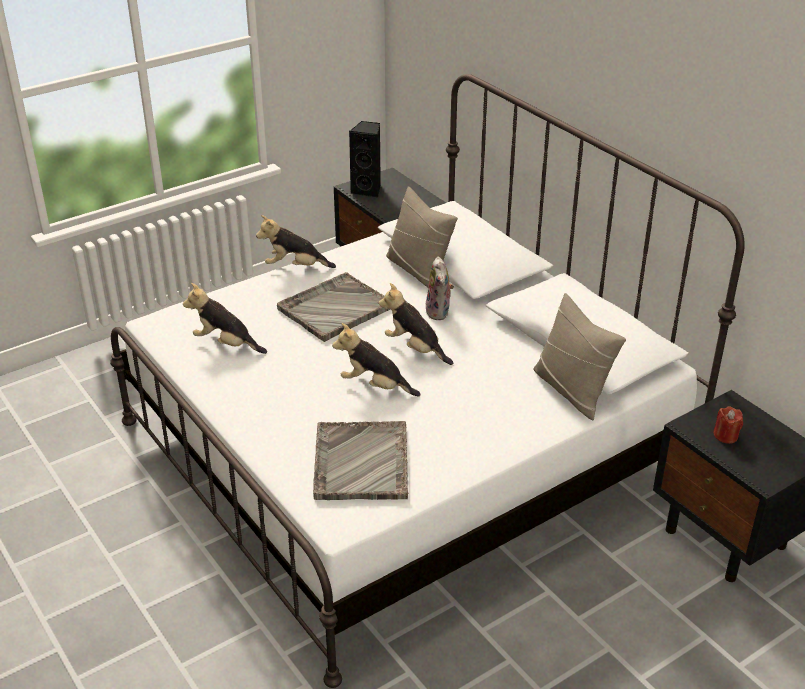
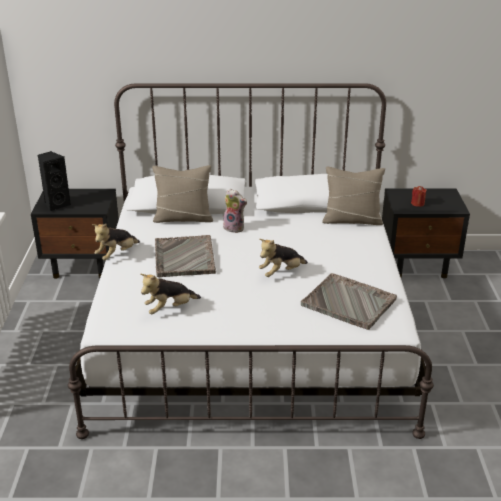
camera: 55 degrees left, 5 degrees down
plush toy [379,283,453,365] -> none

